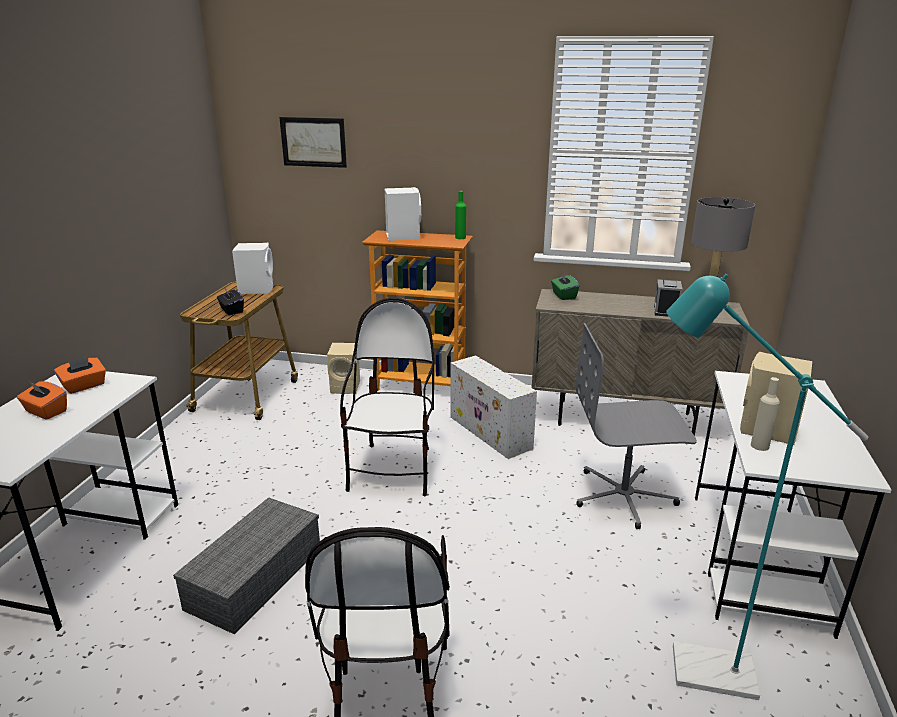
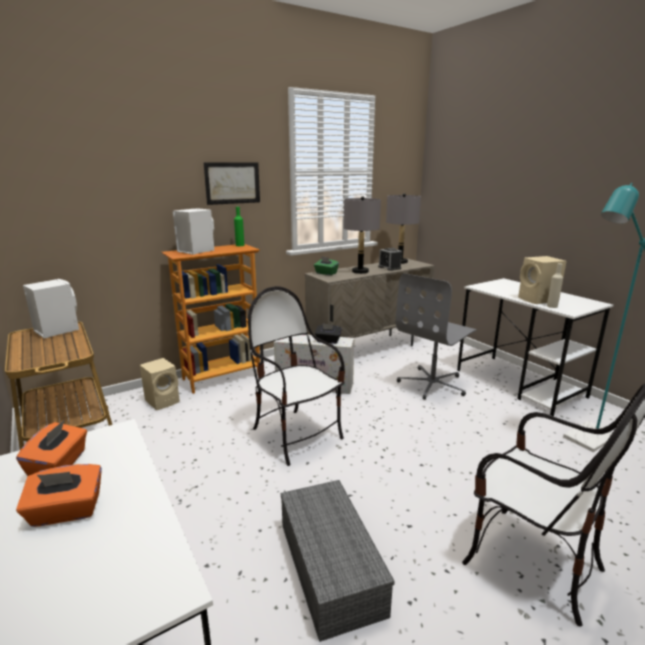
camera: 45 degrees left, 5 degrees down
black tissue box [217,289,244,315] -> black tissue box moved to [315,323,342,344]
picture [279,117,347,168] -> picture moved to [203,162,260,205]
none -> grey table lamp [344,196,381,274]

